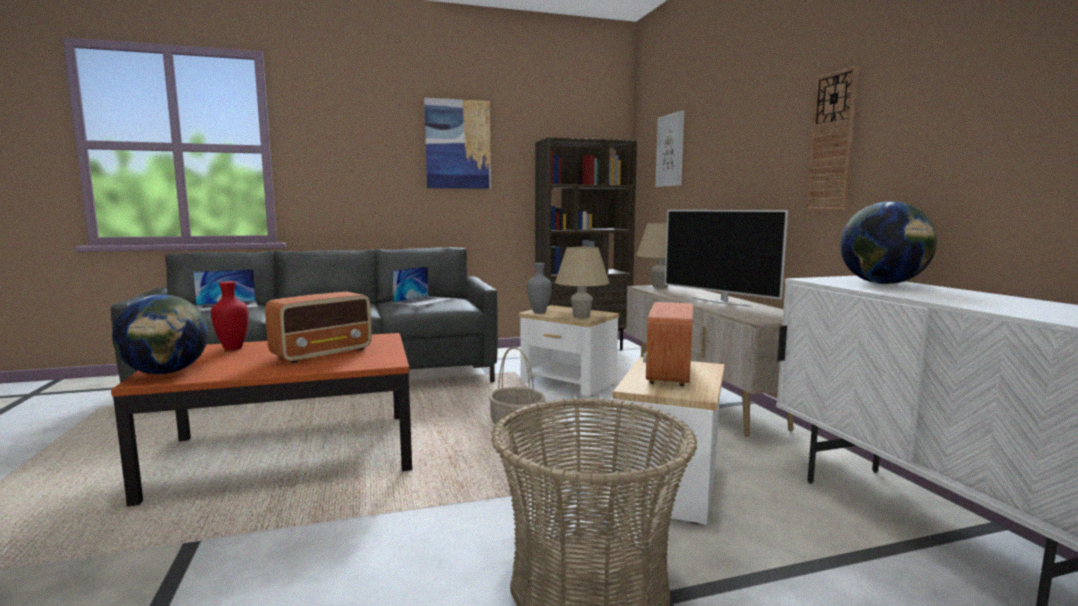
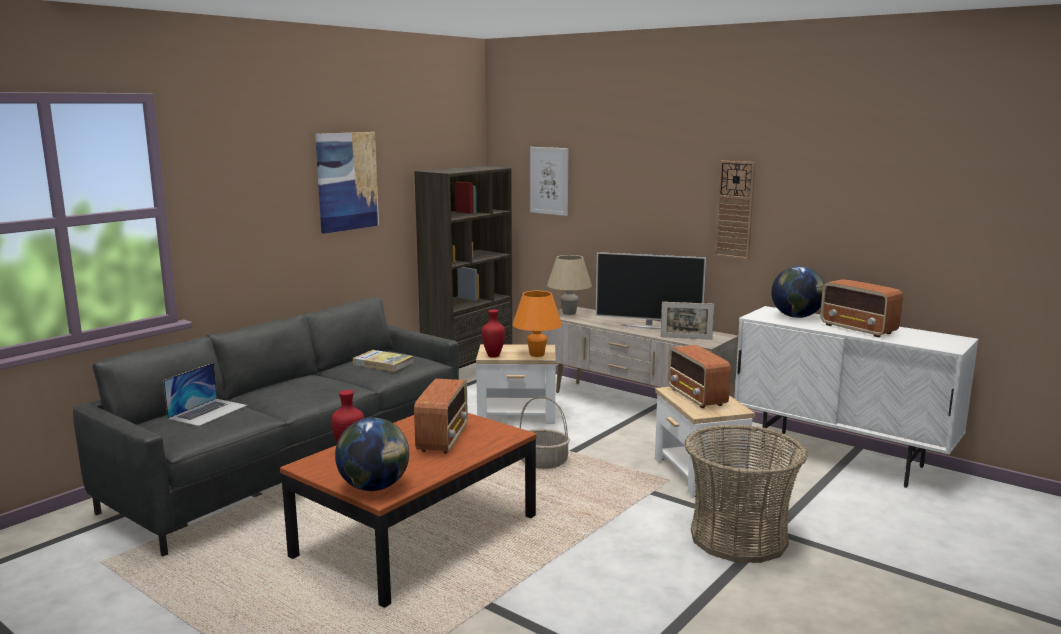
camera: 35 degrees left, 5 degrees up
laptop [392,266,452,306] -> book [353,350,414,372]
grey vase [527,263,552,313] -> red vase [482,310,505,358]
beige table lamp [555,247,609,318] -> orange table lamp [512,291,562,357]
none -> picture frame [661,302,714,340]
none -> radio [820,279,903,338]

